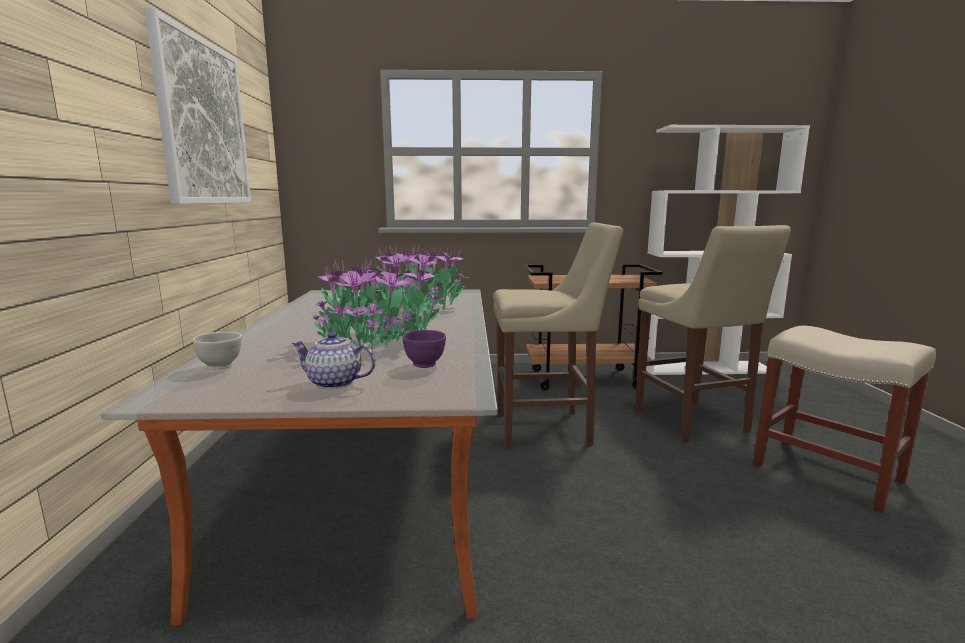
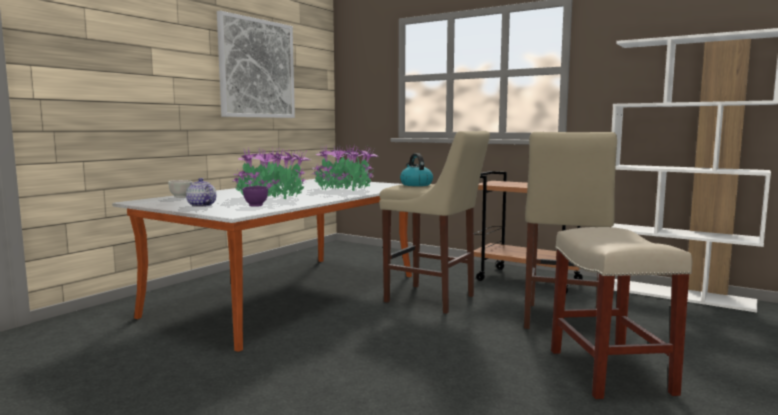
camera: 35 degrees right, 5 degrees down
none -> kettle [400,153,433,186]

